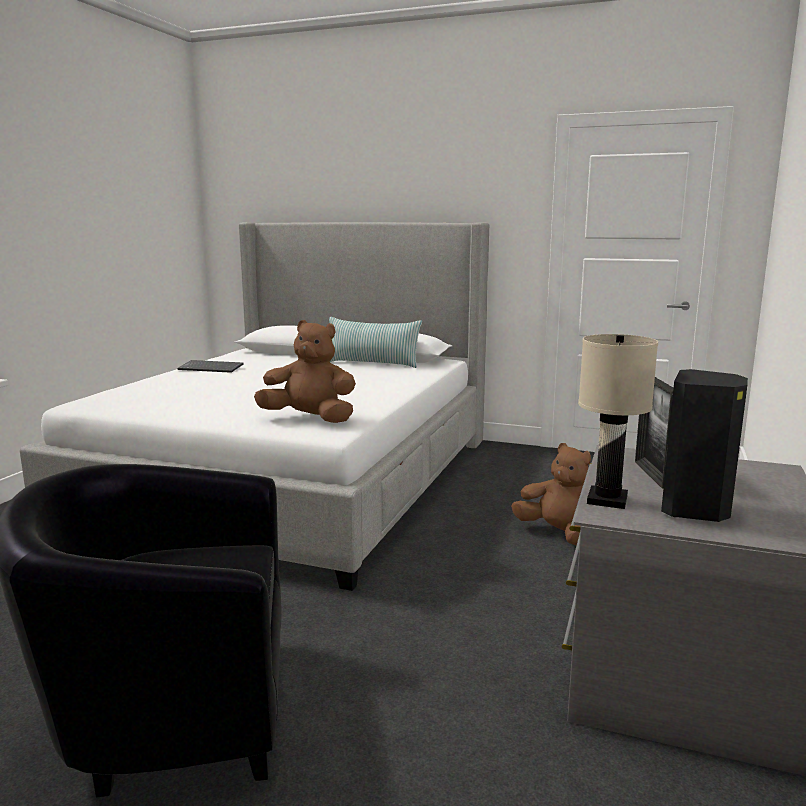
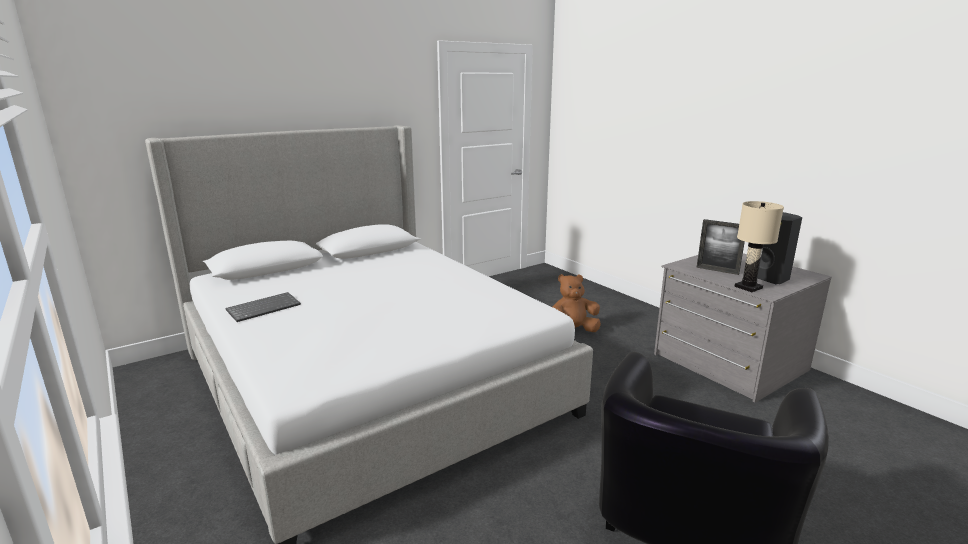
camera: 55 degrees left, 5 degrees up
brown plush toy [254,320,356,423] -> none
pillow [329,317,422,368] -> none

